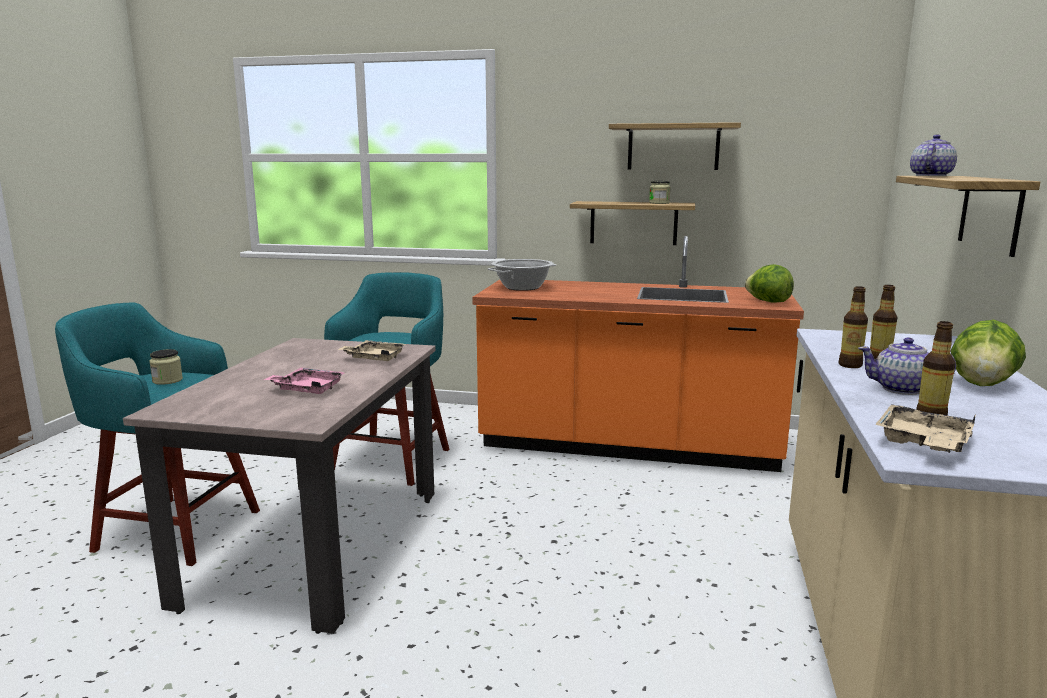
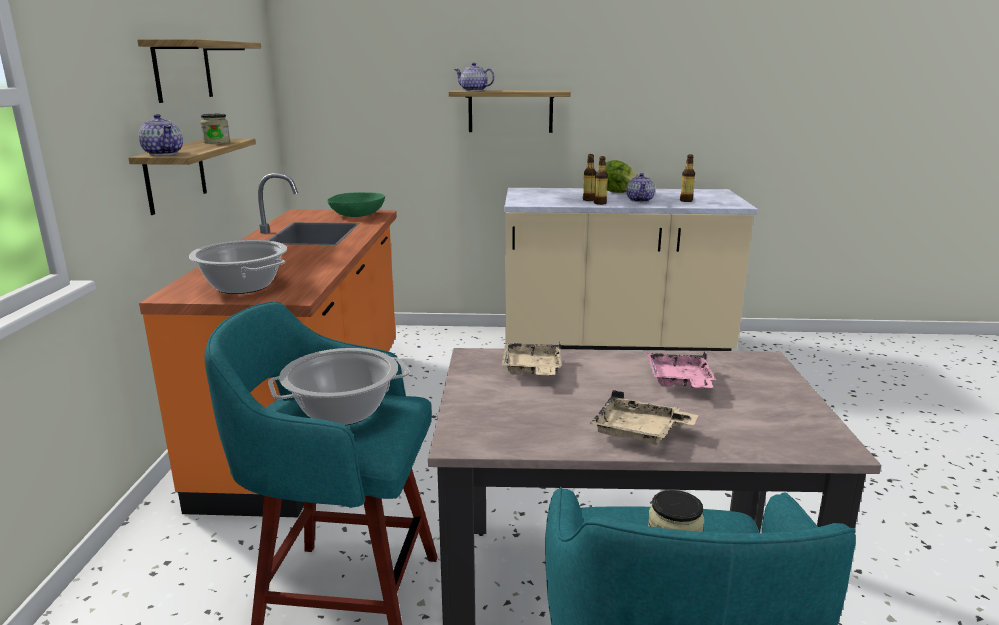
camera: 100 degrees left, 5 degrees up
lettuce [745,264,794,303] -> green bowl [327,192,385,217]
beige tray [875,404,977,453] -> beige tray moved to [591,390,698,445]
none -> teapot [138,114,183,155]
none -> cooking pot [268,348,410,425]

